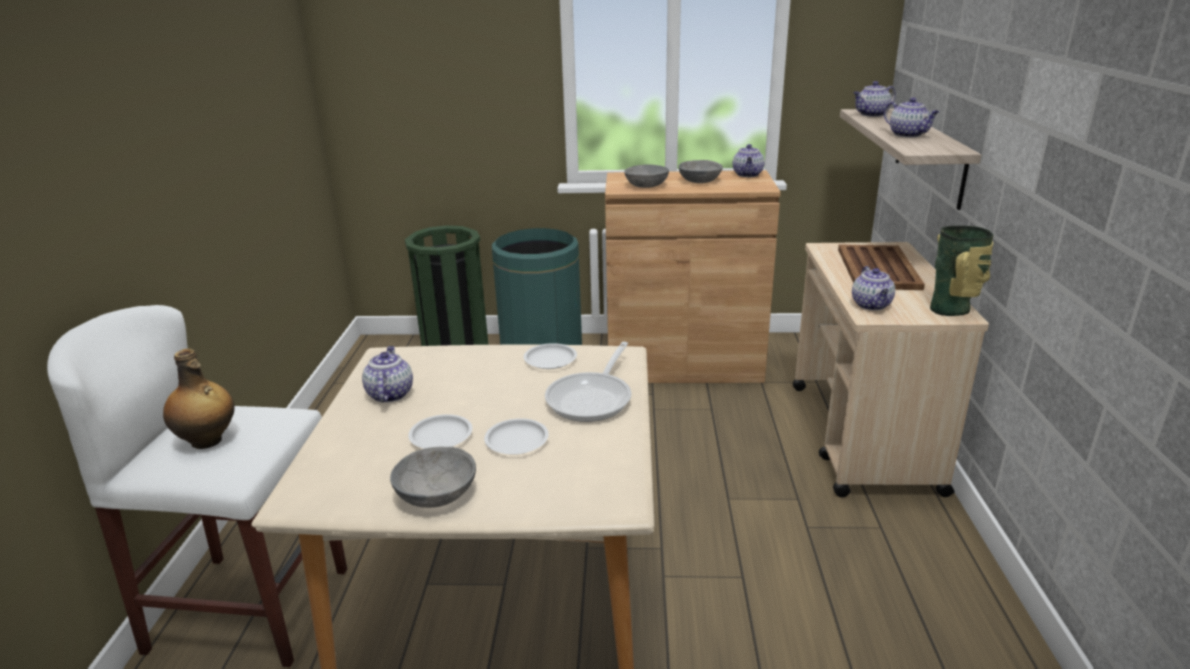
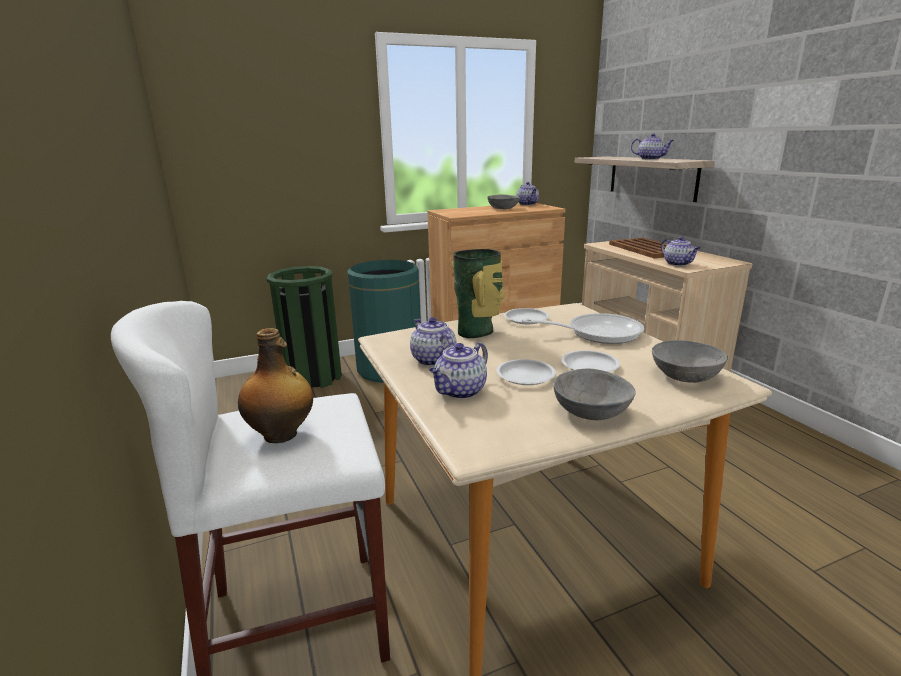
camera: 25 degrees left, 5 degrees down
frying pan [545,342,631,422] -> frying pan turned 90 degrees counterclockwise [522,313,644,344]
grey bowl [624,165,669,188] -> grey bowl moved to [652,340,728,383]
teapot [853,81,896,117] -> teapot moved to [429,343,488,399]
vase [930,226,993,316] -> vase moved to [452,249,505,338]

